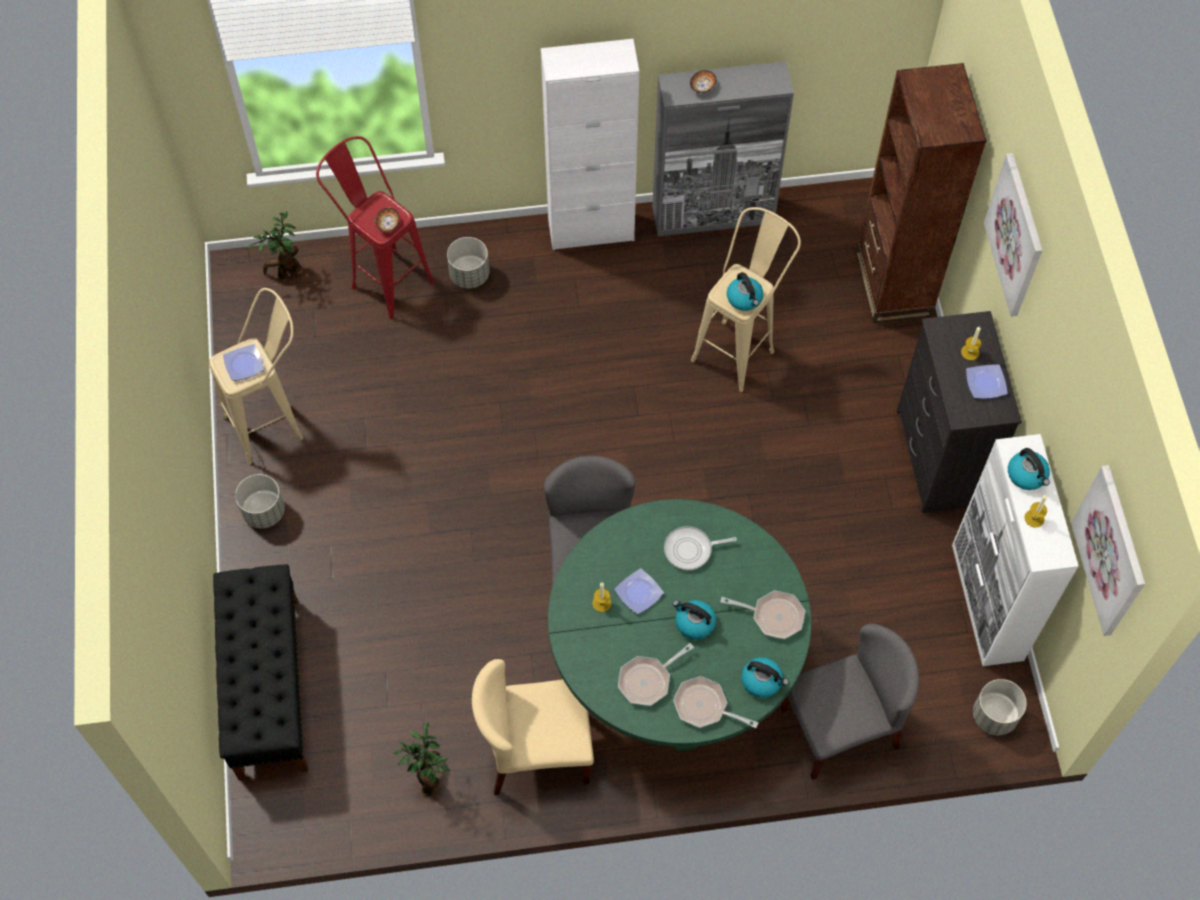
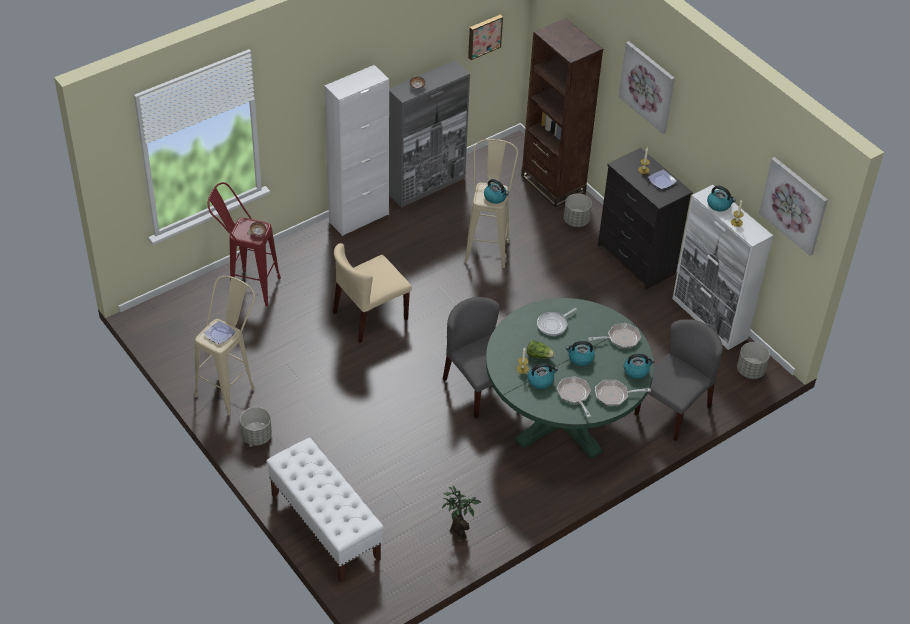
camera: 30 degrees left, 15 degrees down
black bench [213,564,308,780] -> white bench [266,438,384,583]
potted plant [247,211,302,281] -> none
grey planter [447,237,489,289] -> grey planter moved to [564,194,592,227]
beige chair [472,659,594,795] -> beige chair moved to [333,243,412,343]
plate [614,568,664,614] -> lettuce [527,340,555,359]
frying pan [618,643,694,706] -> frying pan turned 135 degrees clockwise [557,376,591,417]
none -> picture [468,15,503,60]
none -> kettle [528,363,558,389]

